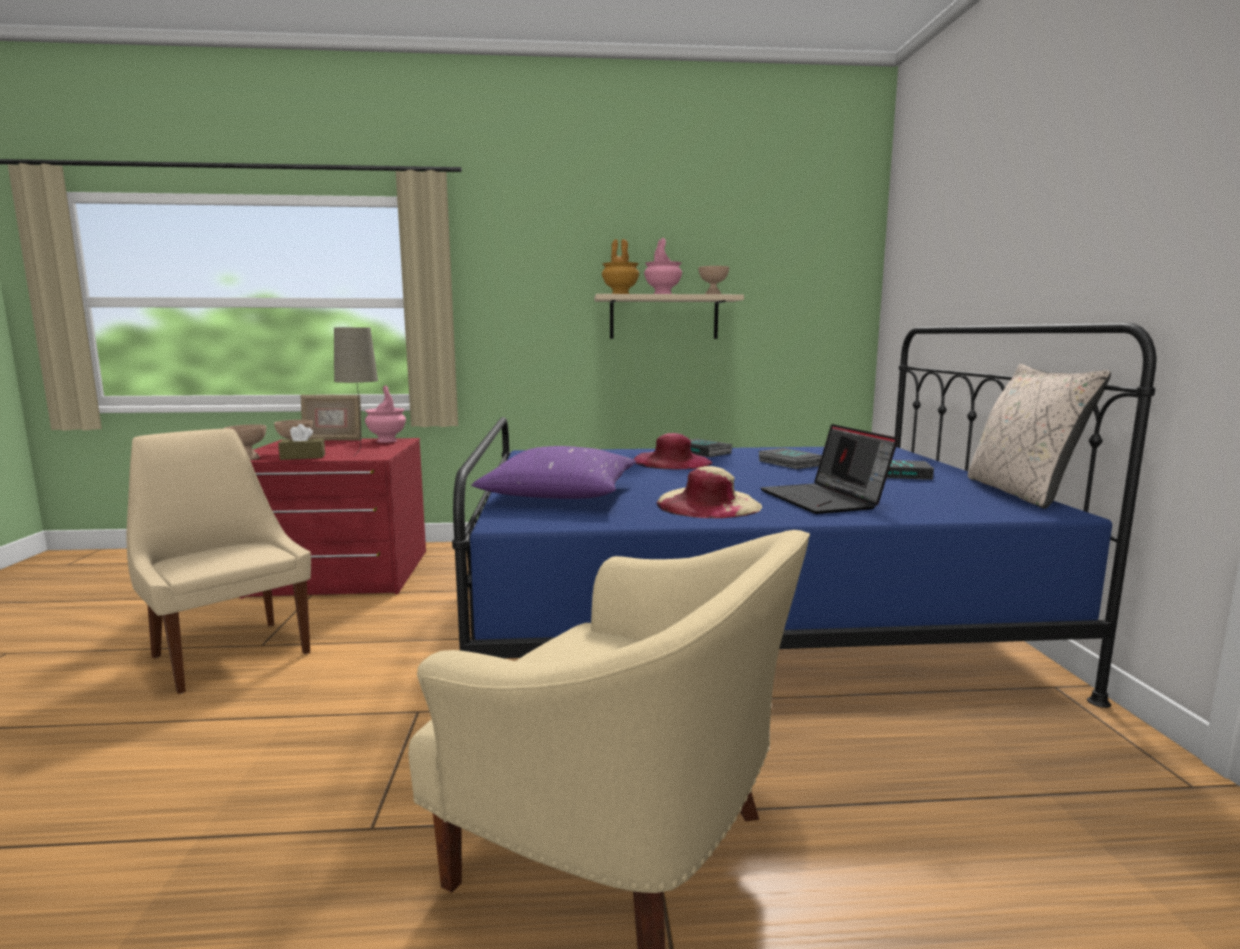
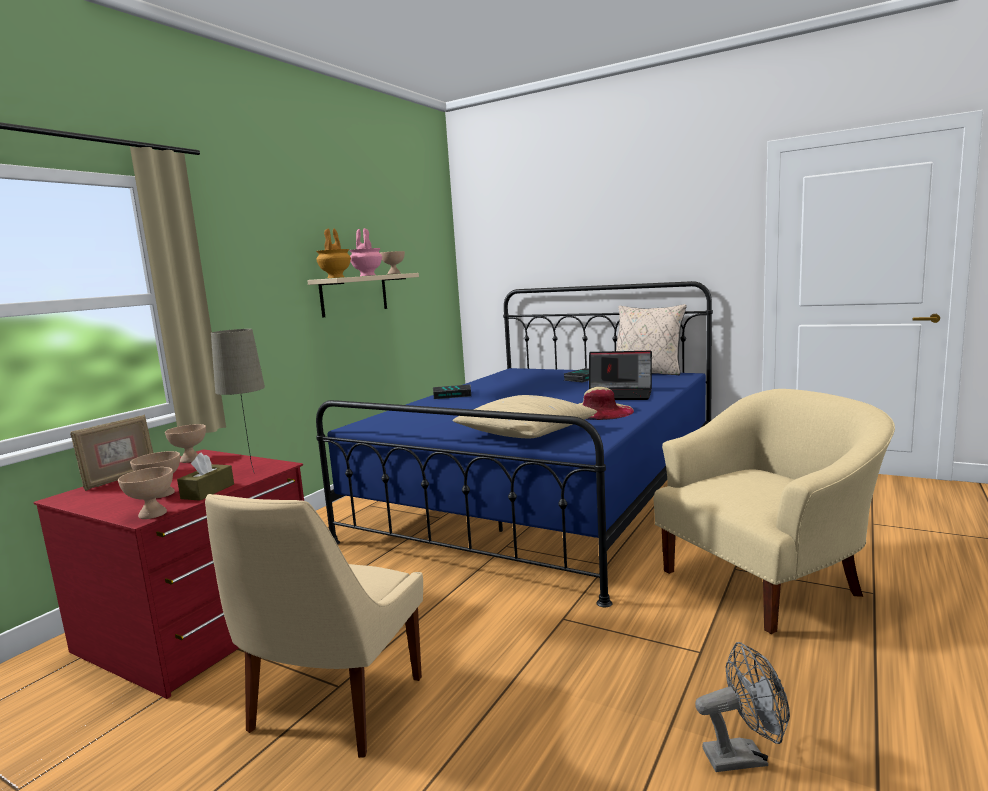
camera: 55 degrees left, 0 degrees up
beige chair [127,429,311,694] -> beige chair turned 60 degrees counterclockwise [205,494,423,758]
pink vase [365,385,406,443] -> beige bowl [165,424,206,463]
purple pillow [472,446,636,499] -> beige pillow [453,395,597,438]
pink hat [634,433,712,469] -> none
book [759,448,822,469] -> none
none -> grey fan [695,642,790,772]

